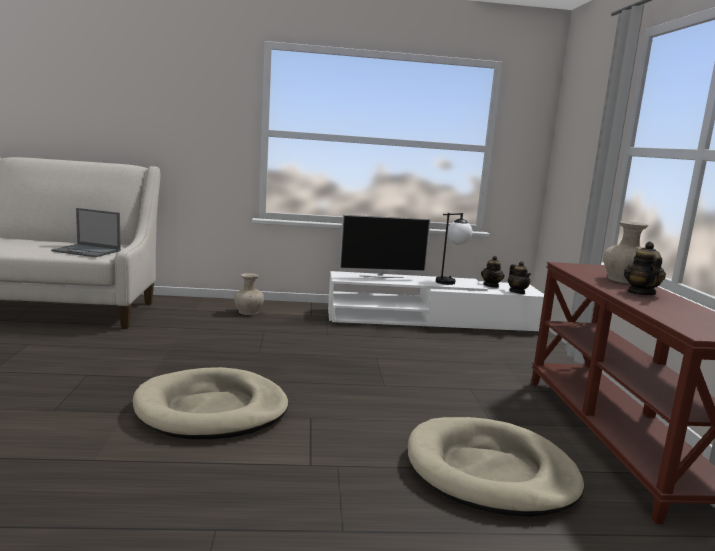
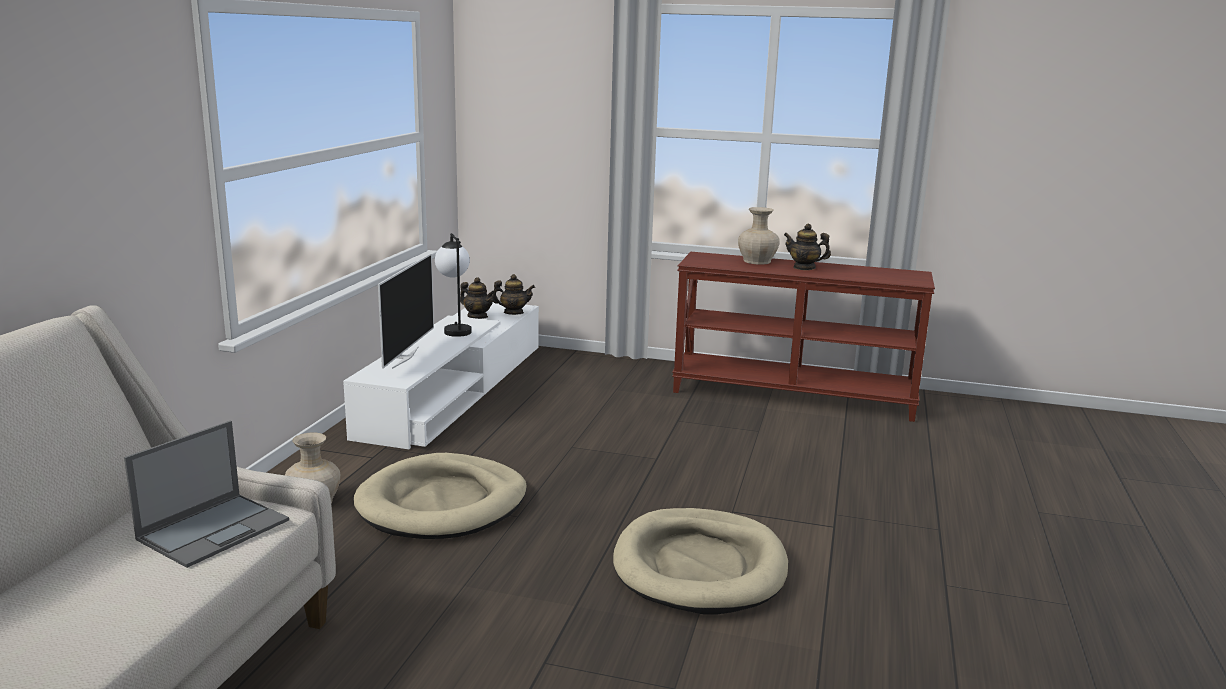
camera: 70 degrees left, 5 degrees up
beige dog bed [408,417,584,517] -> beige dog bed moved to [353,453,527,539]

